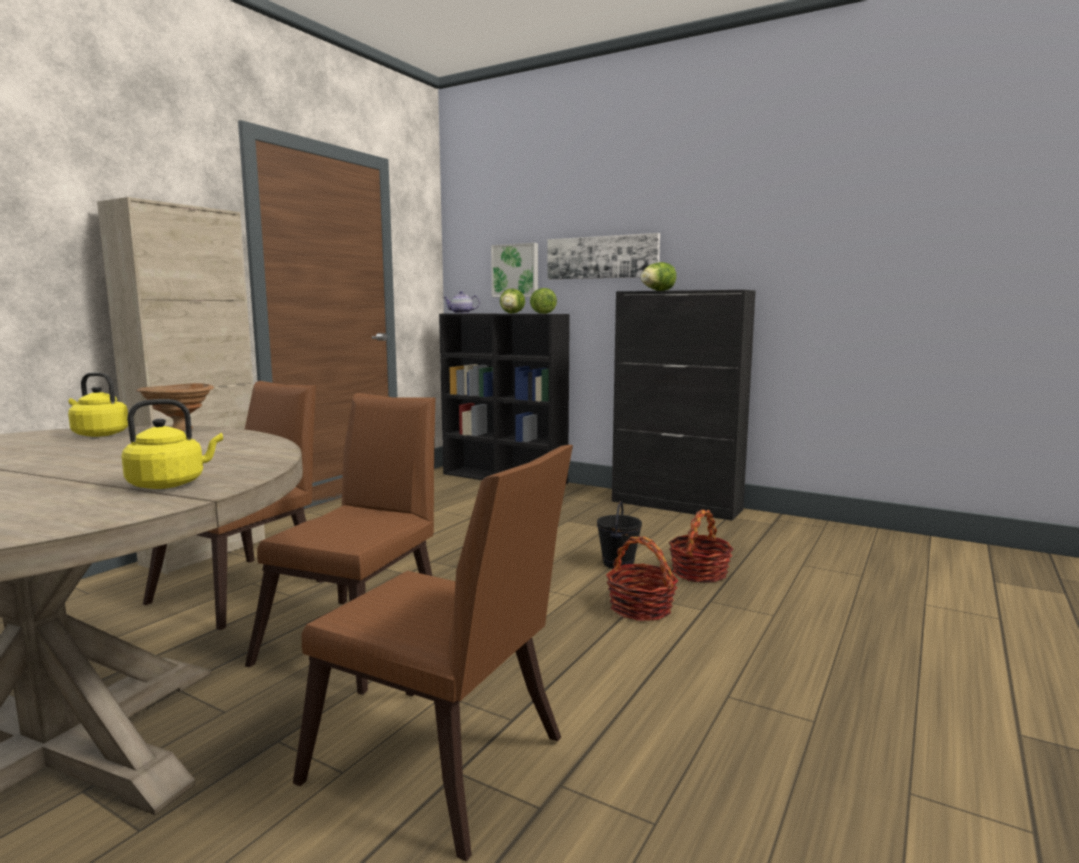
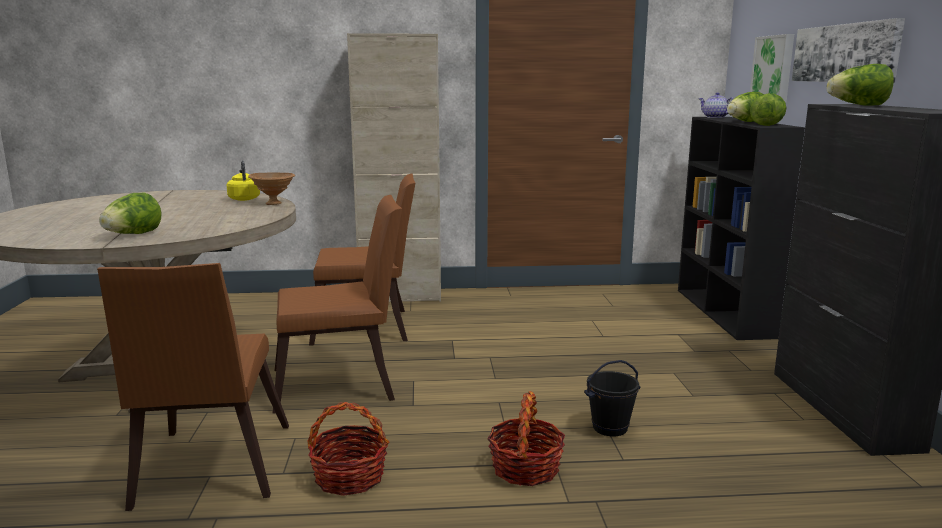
camera: 55 degrees right, 5 degrees up
yellow kettle [121,399,223,489] -> lettuce [99,193,162,234]
basket [669,510,734,582] -> basket moved to [307,402,389,496]

